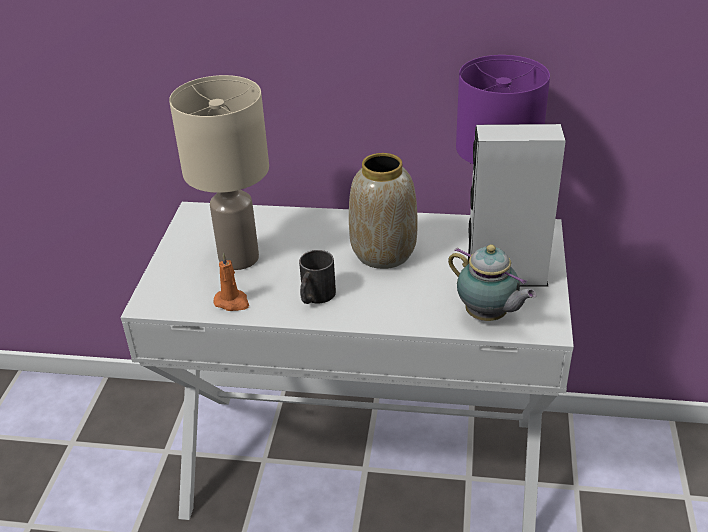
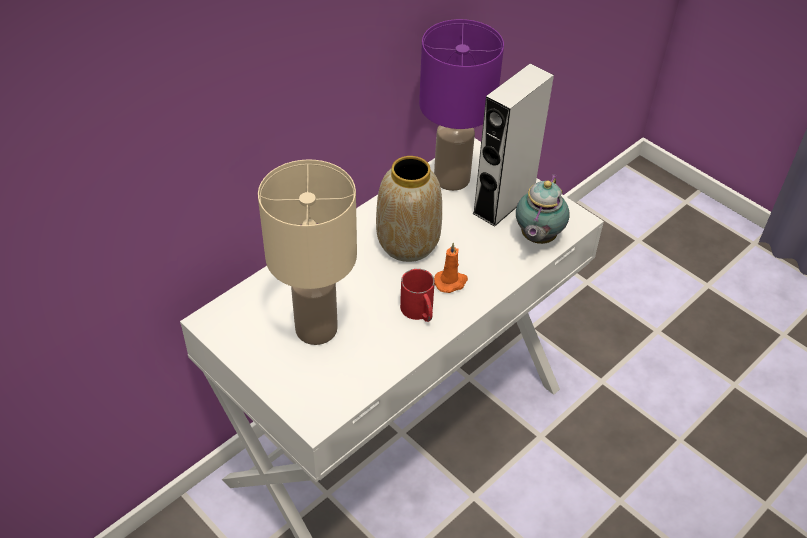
camera: 55 degrees left, 10 degrees up
orange candle [214,252,249,311] -> orange candle moved to [434,242,468,293]
black mug [299,250,336,304] -> red mug [400,269,435,322]
teapot [448,244,537,321] -> teapot turned 120 degrees clockwise [516,174,570,244]

